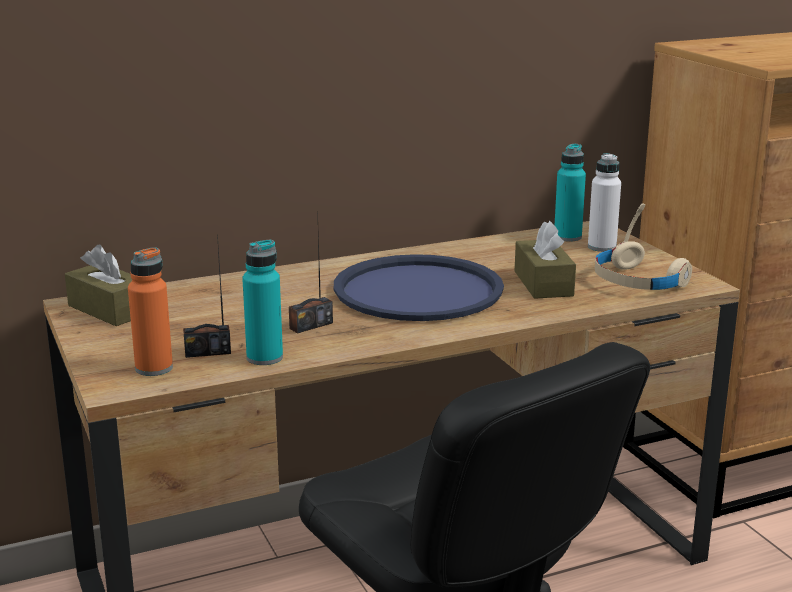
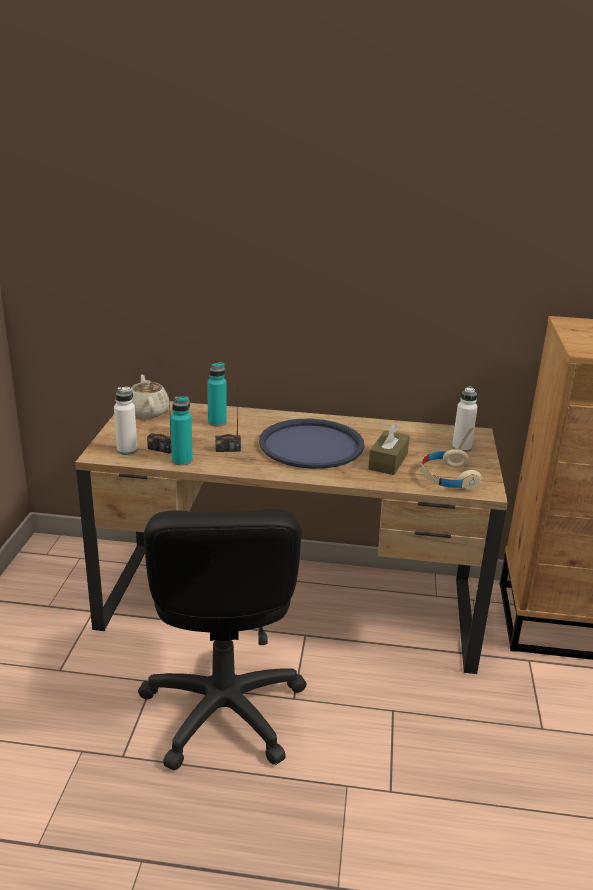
camera: 30 degrees right, 5 degrees up
brown tissue box [65,245,132,326] -> beige teapot [132,375,169,418]
orange bottle [128,247,173,376] -> white bottle [114,387,137,455]
turquoise bottle [555,144,586,242] -> turquoise bottle moved to [207,362,227,427]

